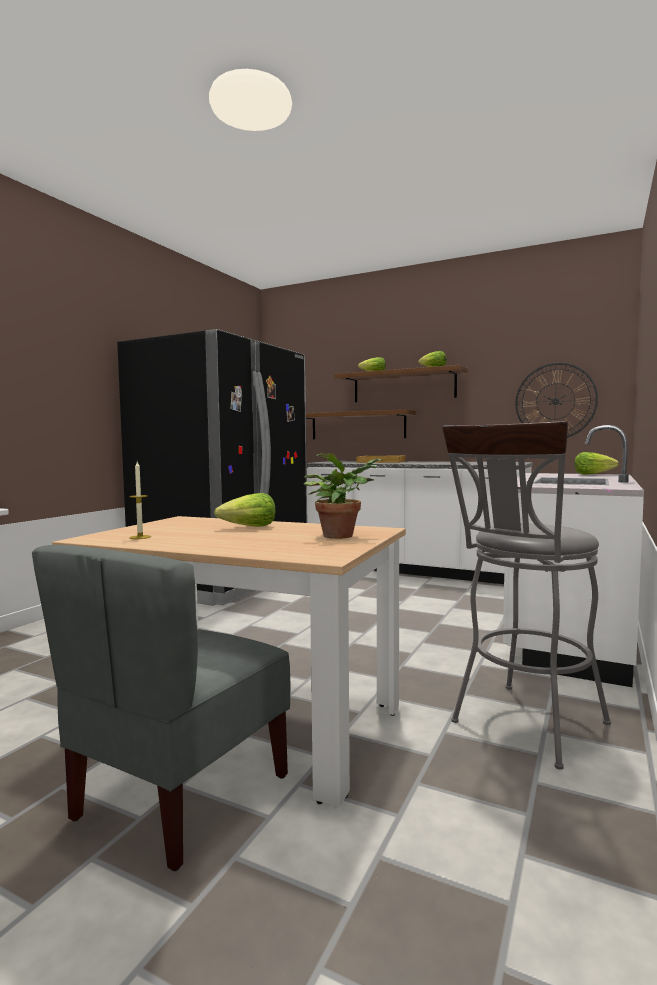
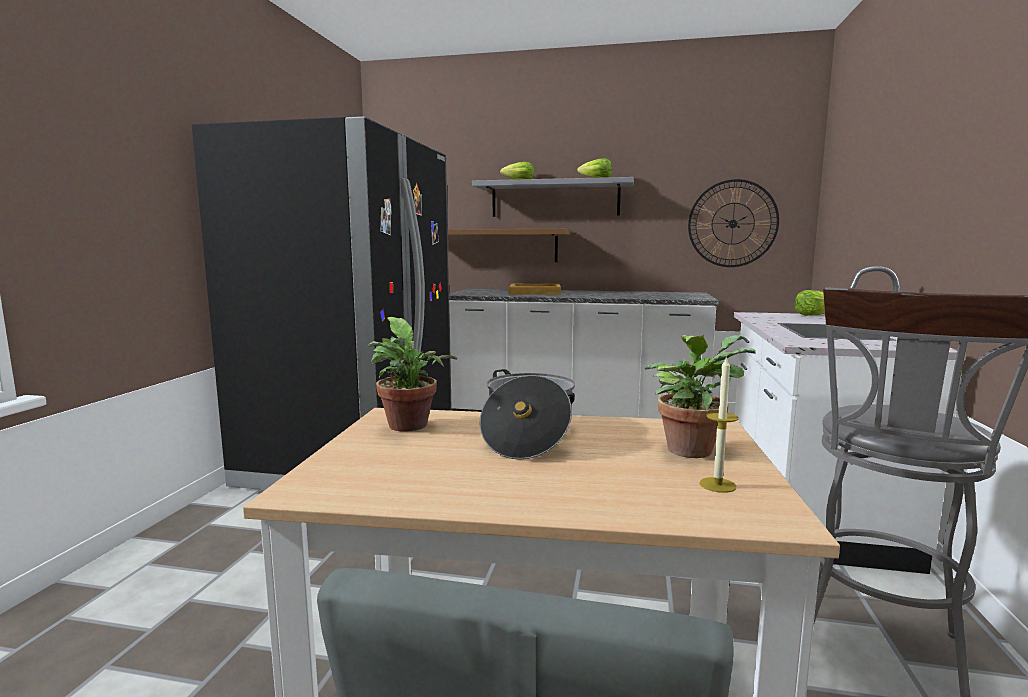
camera: 15 degrees left, 5 degrees up
candle [129,462,151,539] -> candle moved to [699,356,739,493]
lettuce [214,493,275,527] -> cooking pot [480,369,575,460]
brown shelf [334,365,468,402] -> grey shelf [472,177,634,217]
none -> potted plant [368,317,458,432]

